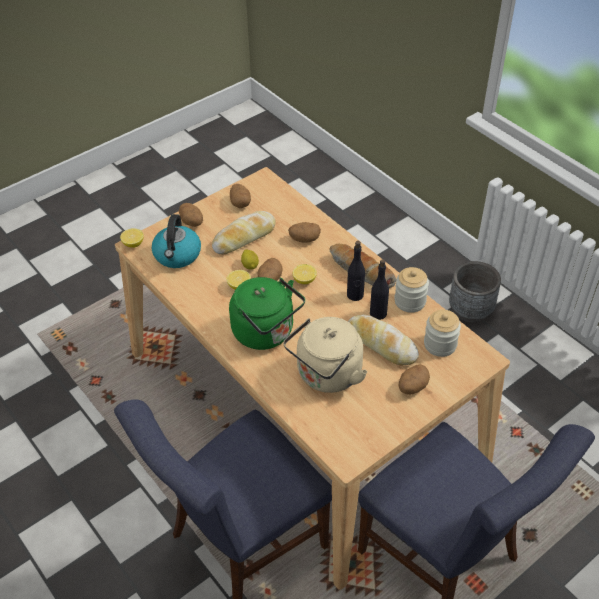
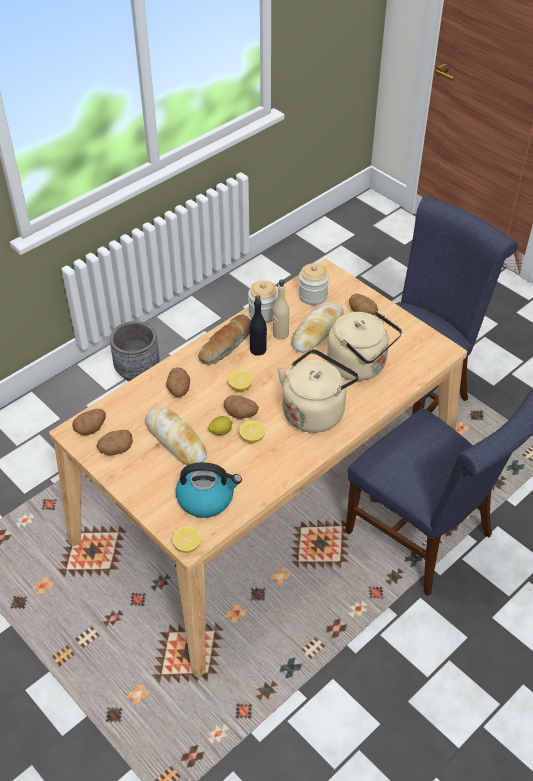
camera: 95 degrees left, 0 degrees up
potato [179,203,203,227] -> potato moved to [72,409,106,435]
green kettle [229,277,305,350] -> beige kettle [277,349,359,433]
black bottle [370,259,389,320] -> beige bottle [272,280,289,340]

